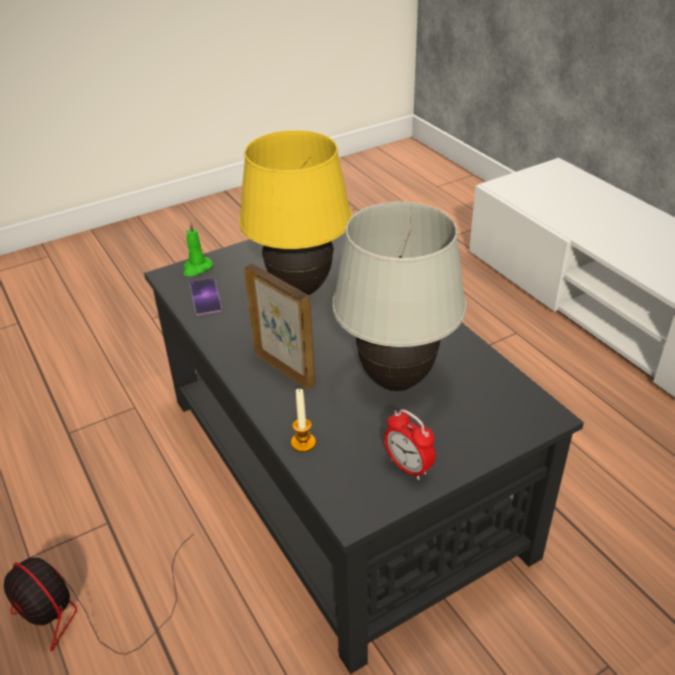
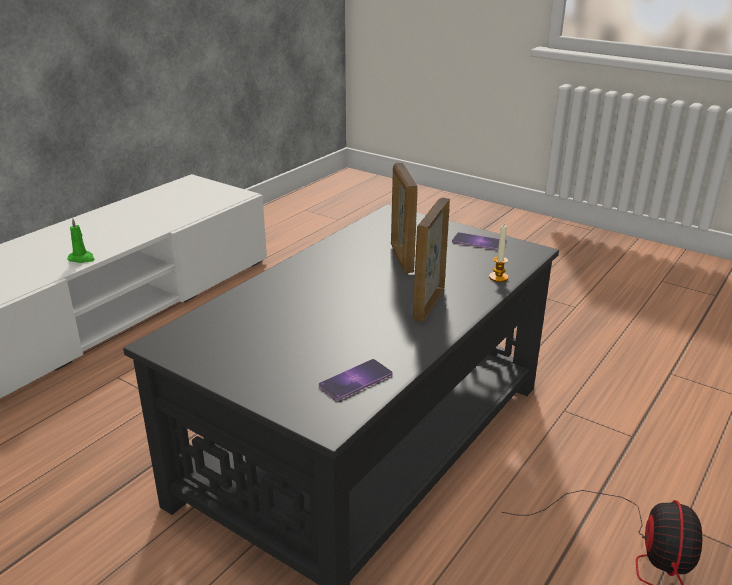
camera: 115 degrees left, 10 degrees down
green candle [183,221,213,276] -> green candle moved to [68,218,95,263]
yellow table lamp [239,130,352,295] -> none
white table lamp [332,201,466,391] -> picture frame [391,163,418,273]
alarm clock [384,409,436,480] -> phone [452,232,507,250]

